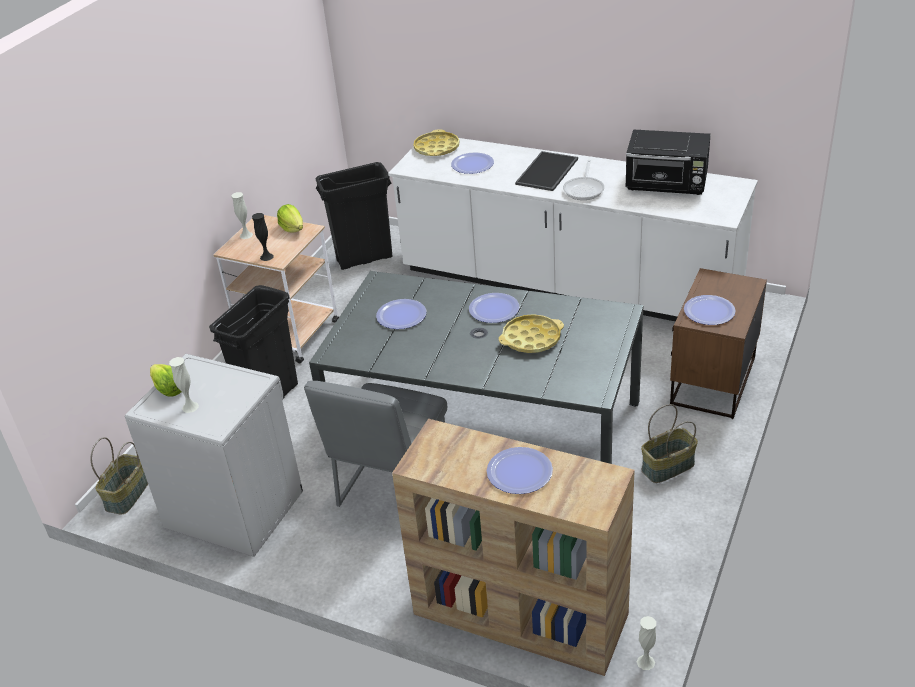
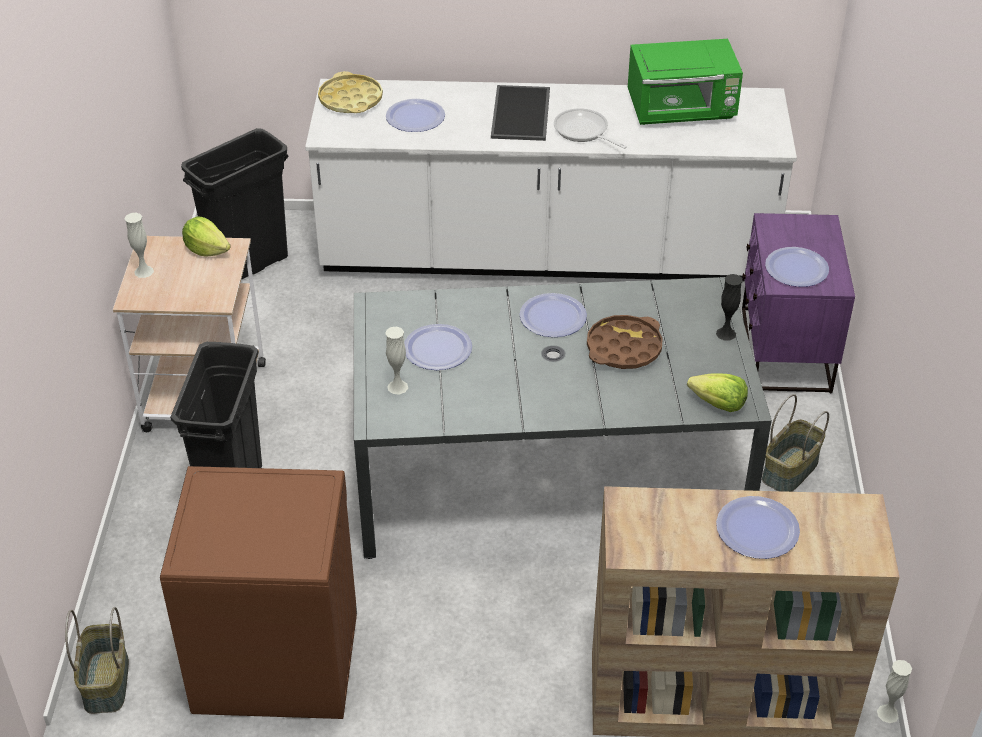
camera: 25 degrees left, 5 degrees up
white washing machine [125,354,303,557] -> brown washing machine [160,466,357,719]
lettuce [150,364,182,397] -> lettuce moved to [687,373,748,412]
white vase [169,357,199,413] -> white vase moved to [385,326,408,395]
black vase [252,213,274,261] -> black vase moved to [716,274,743,341]
grey chair [304,381,447,507] -> none
yellow tray [499,314,564,353] -> brown tray [587,315,663,369]
frying pan [563,160,604,200] -> frying pan turned 150 degrees clockwise [554,108,627,149]
black microwave [626,129,711,195] -> green microwave [628,39,743,125]
brown nightstand [670,268,767,419] -> purple nightstand [742,213,855,393]

